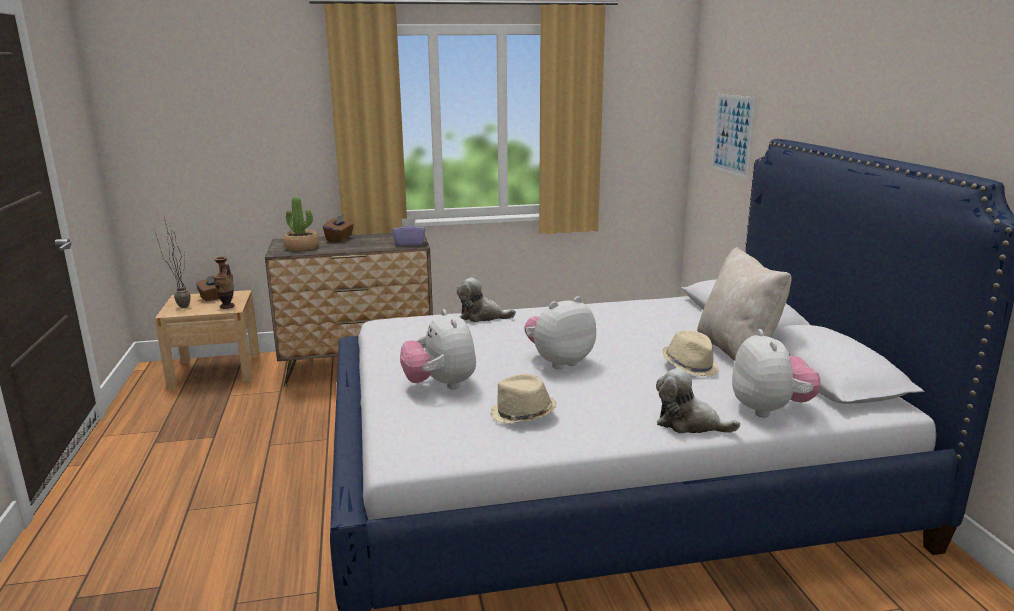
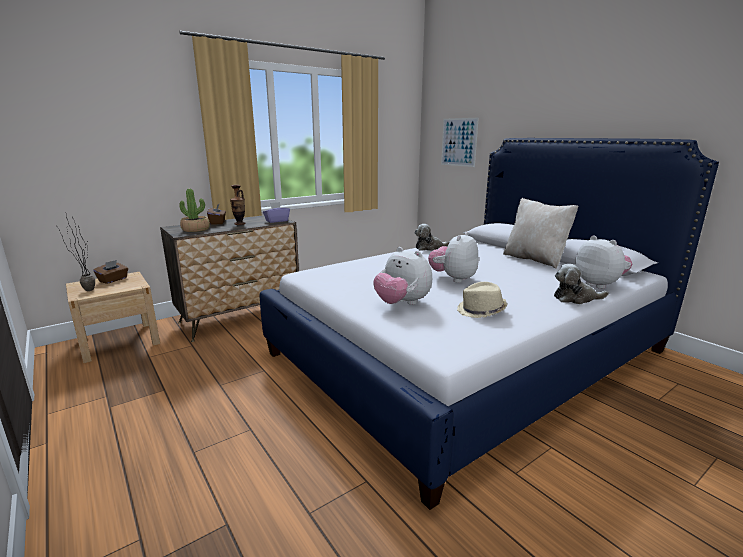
camera: 25 degrees left, 0 degrees up
vase [213,257,235,309] -> vase moved to [230,185,246,225]
plush toy [457,278,516,322] -> plush toy moved to [414,224,450,251]
beige hat [663,331,719,377] -> none

